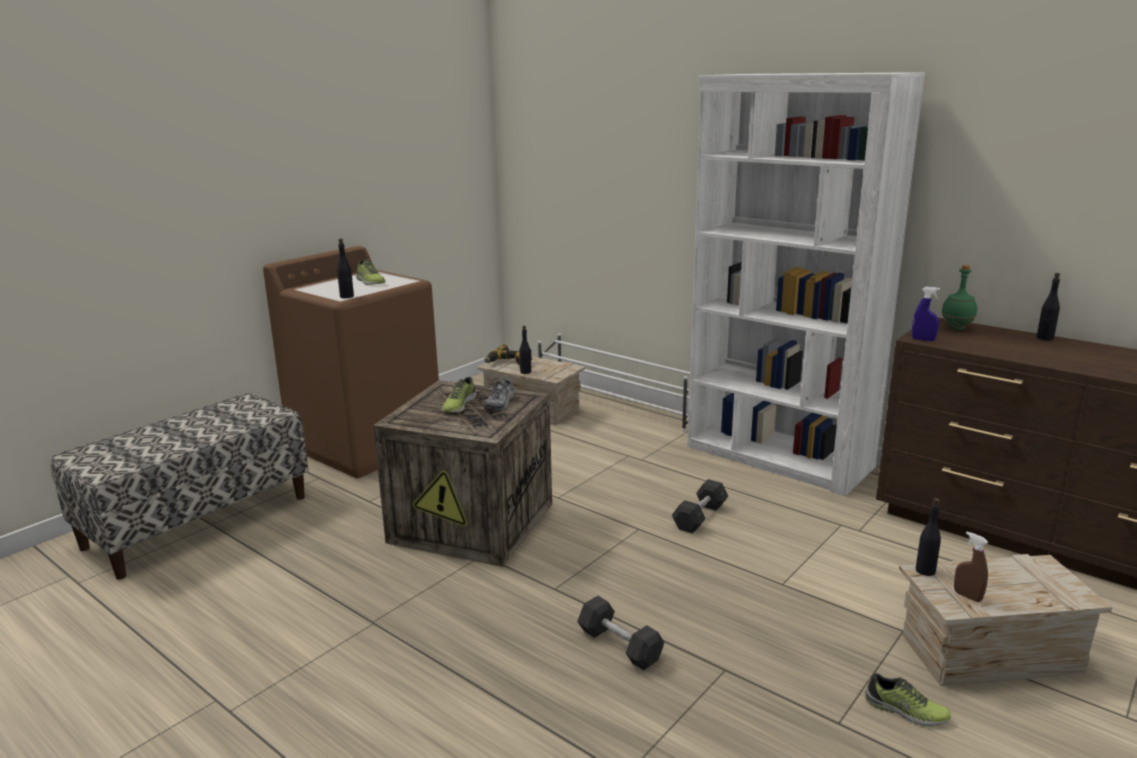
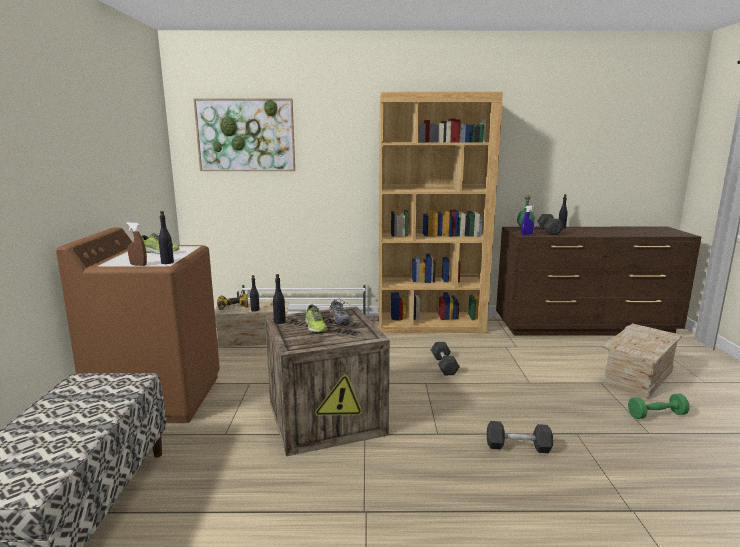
camera: 40 degrees left, 5 degrees down
white bookcase [687,72,925,496] -> brown bookcase [379,92,503,334]
shoe [864,673,951,727] -> green dumbbell [628,394,690,419]
black bottle [916,498,941,576] -> black bottle moved to [273,274,286,324]
brown spray bottle [954,532,988,602] -> brown spray bottle moved to [126,222,147,266]
none -> picture [194,99,295,171]
none -> grey dumbbell [537,214,564,235]

